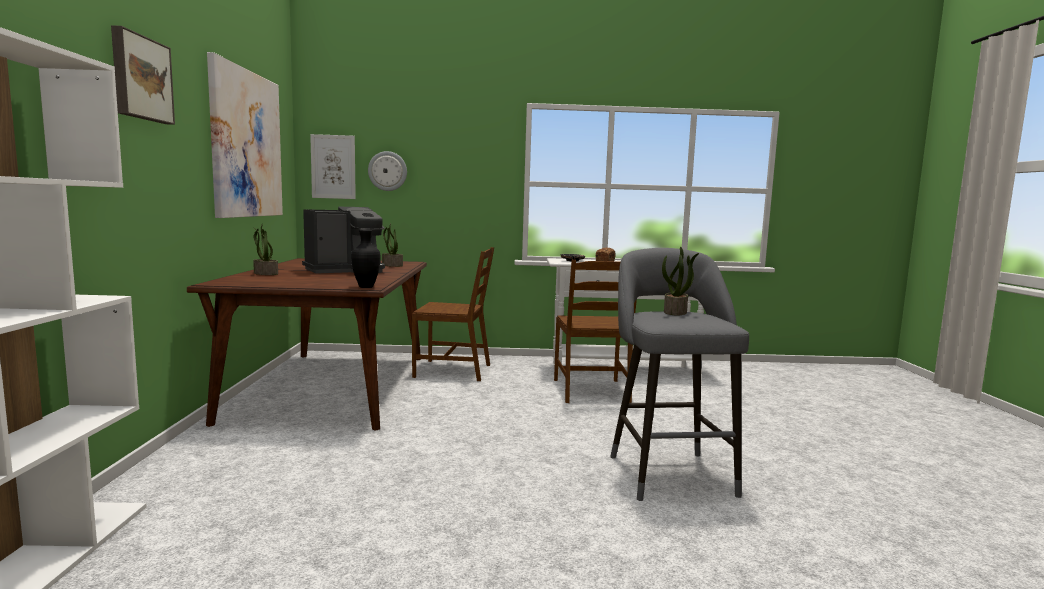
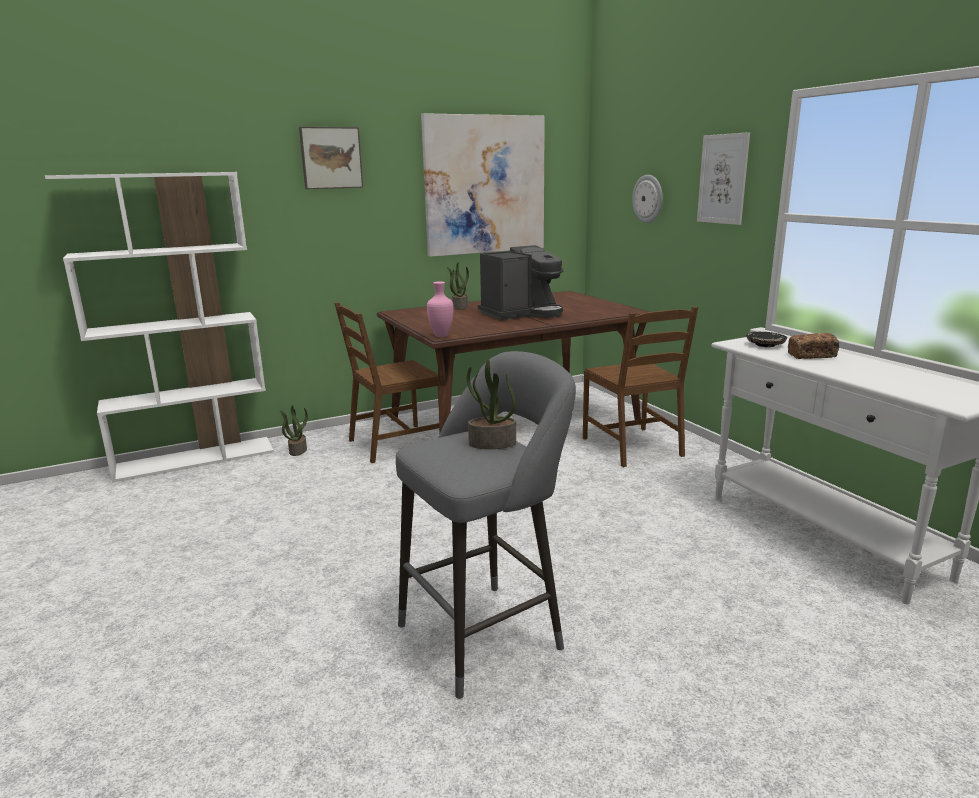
camera: 65 degrees right, 10 degrees up
coffee machine [302,207,385,274] -> coffee machine turned 60 degrees counterclockwise [478,245,564,320]
picture [310,134,356,199] -> picture moved to [697,132,750,225]
black vase [351,230,381,288] -> pink vase [427,281,454,337]
potted plant [382,223,403,267] -> potted plant moved to [279,405,308,456]
brown chair [554,260,637,403] -> brown chair moved to [334,302,439,463]

